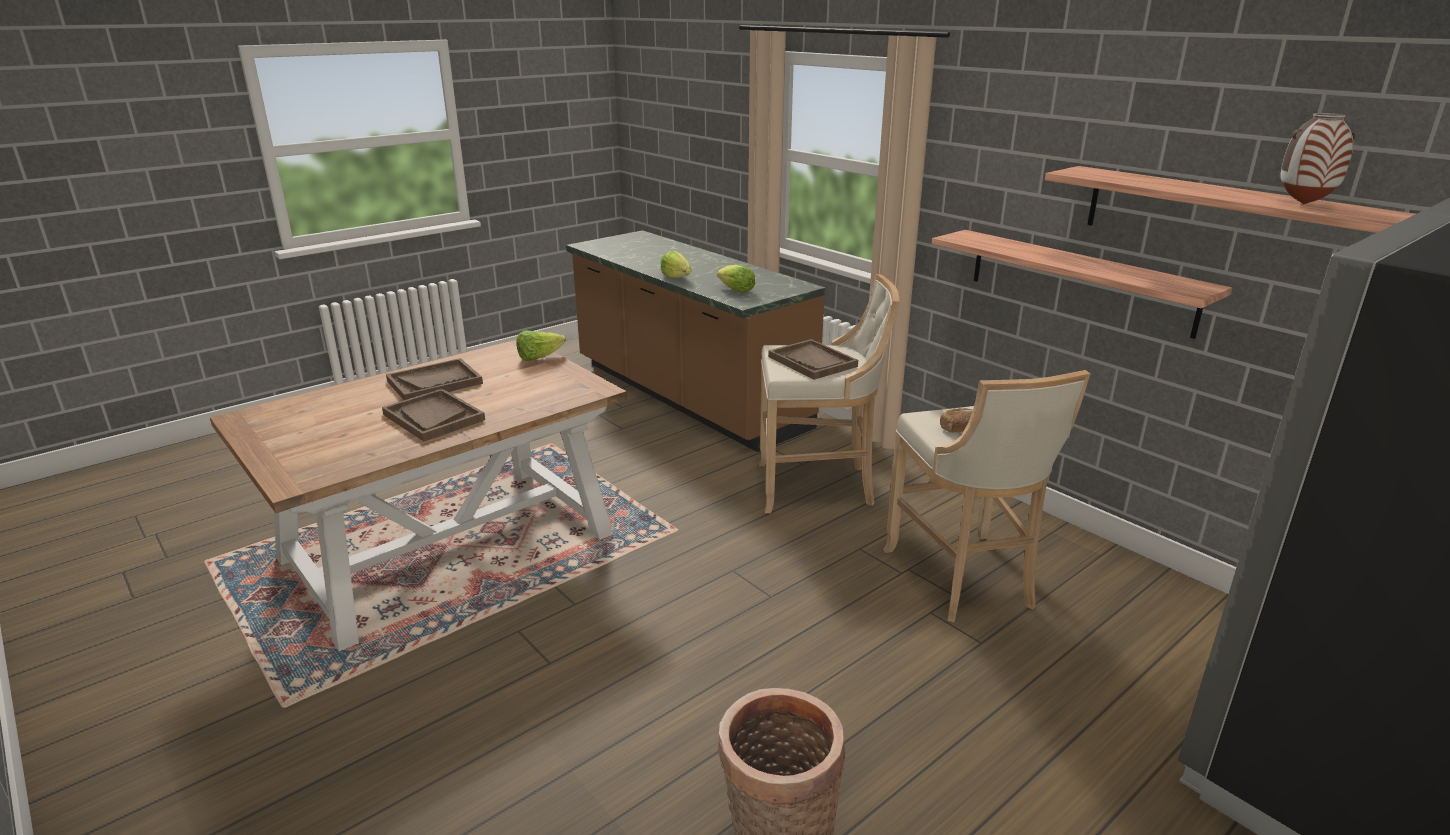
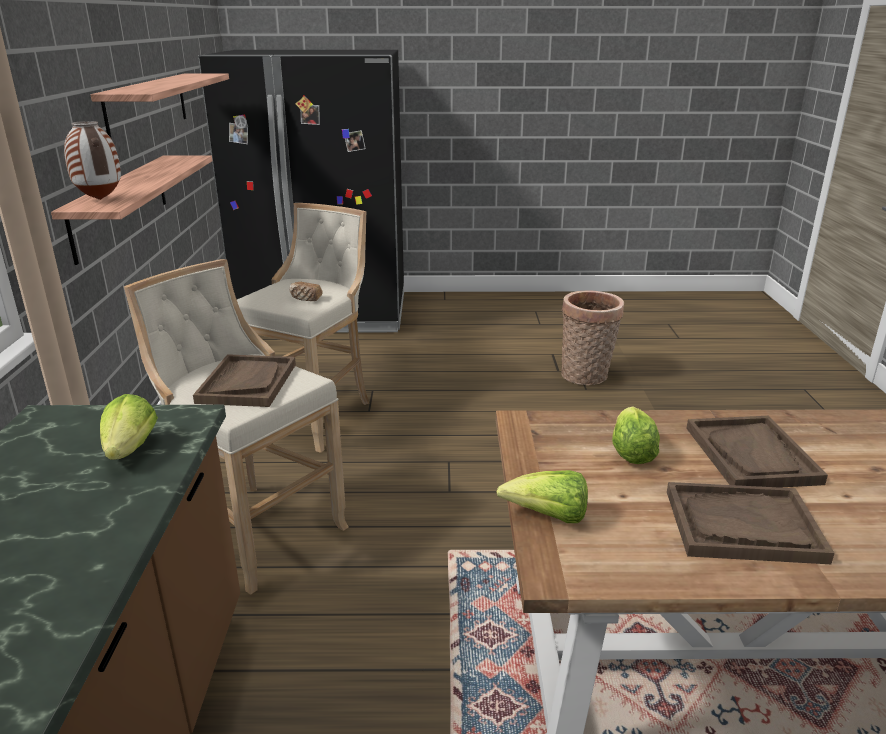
camera: 140 degrees left, 0 degrees up
lettuce [661,251,691,278] -> lettuce moved to [612,407,660,464]
vase [1280,113,1355,204] -> vase moved to [64,121,121,200]

